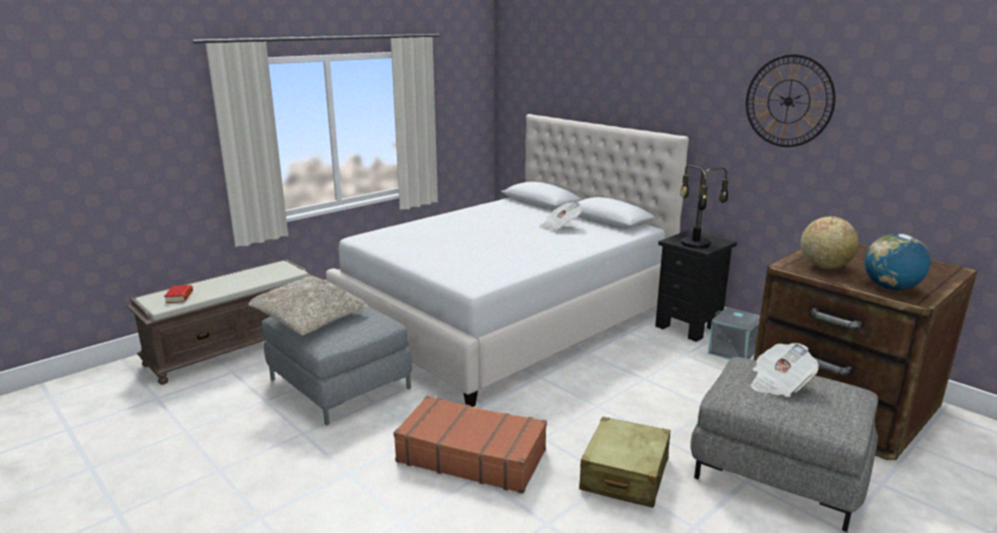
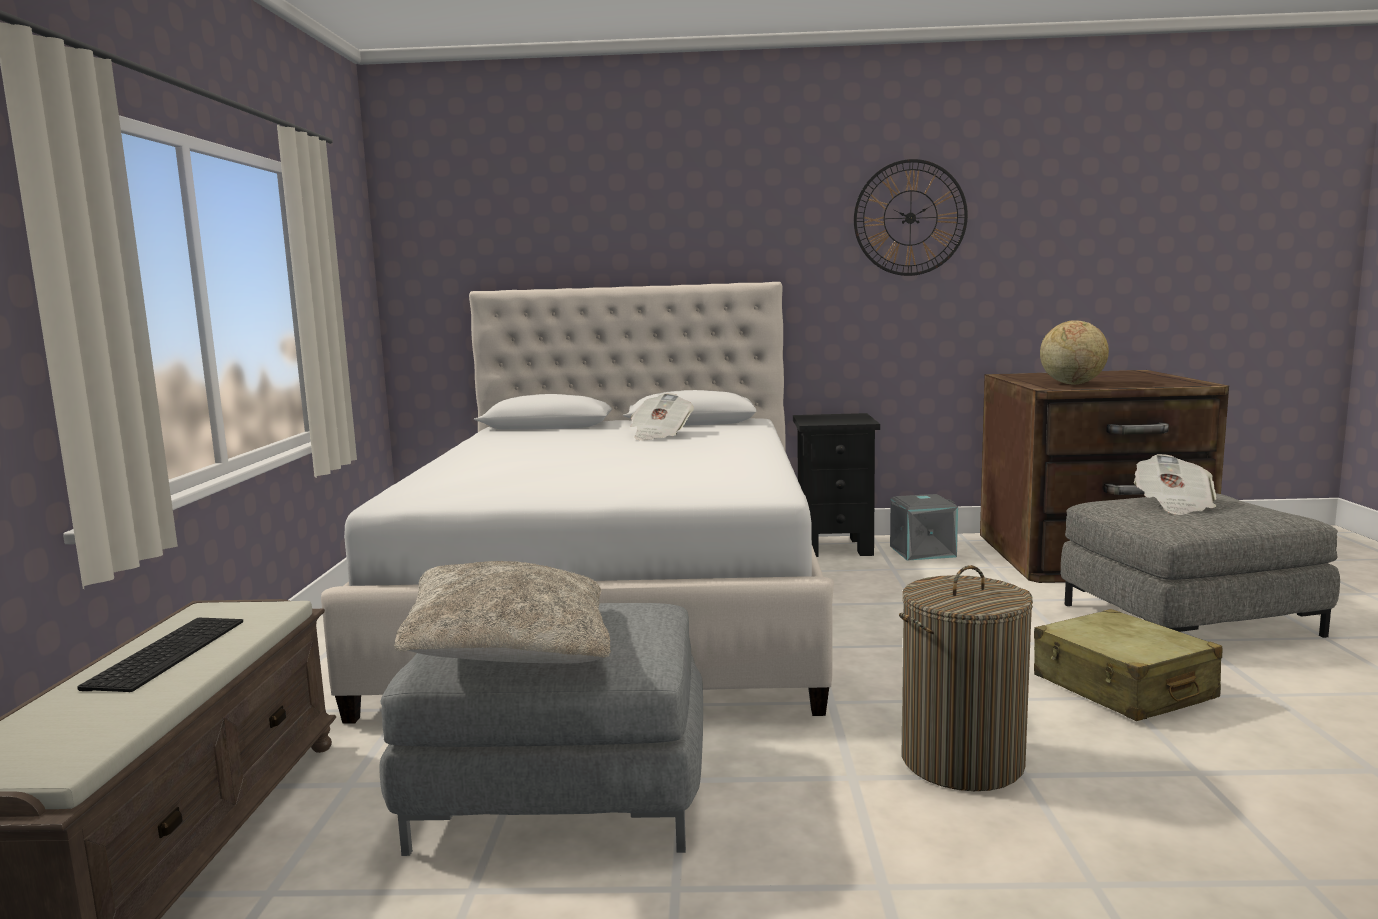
camera: 45 degrees left, 10 degrees down
book [164,285,193,303] -> none
brown suitcase [394,396,547,494] -> laundry basket [899,565,1033,791]
table lamp [680,165,728,249] -> none
globe [865,234,930,290] -> none
none -> keyboard [77,618,243,692]

